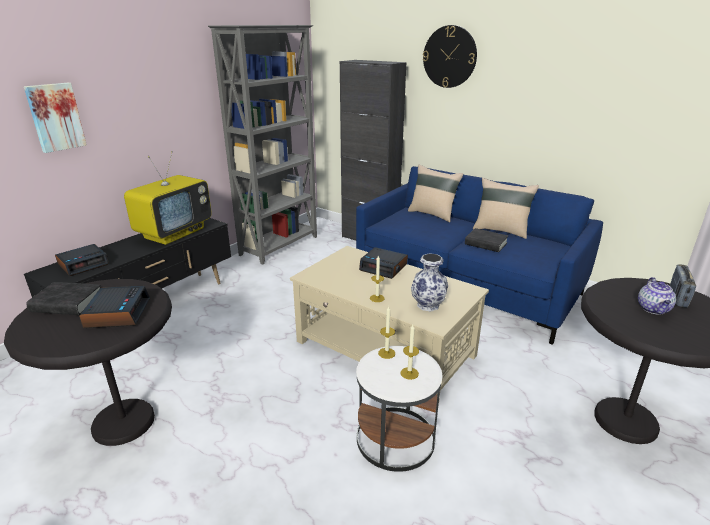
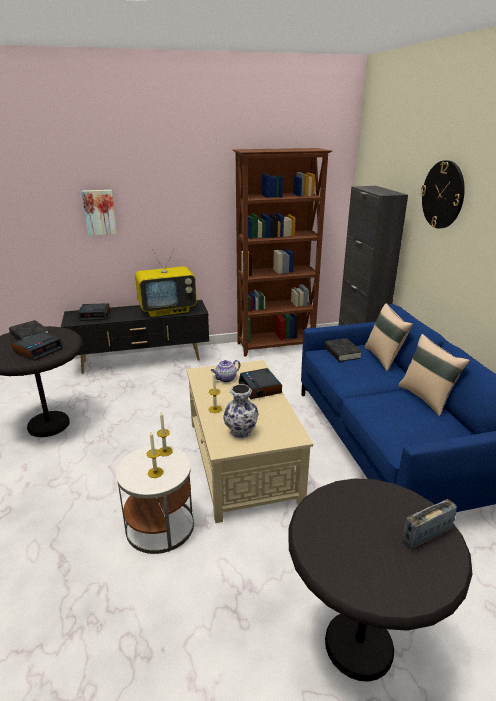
camera: 40 degrees right, 0 degrees up
grey bookcase [208,25,317,265] -> brown bookcase [233,148,332,357]
black book [465,228,508,252] -> black book moved to [324,338,362,362]
teapot [638,277,676,314] -> teapot moved to [211,360,240,382]

